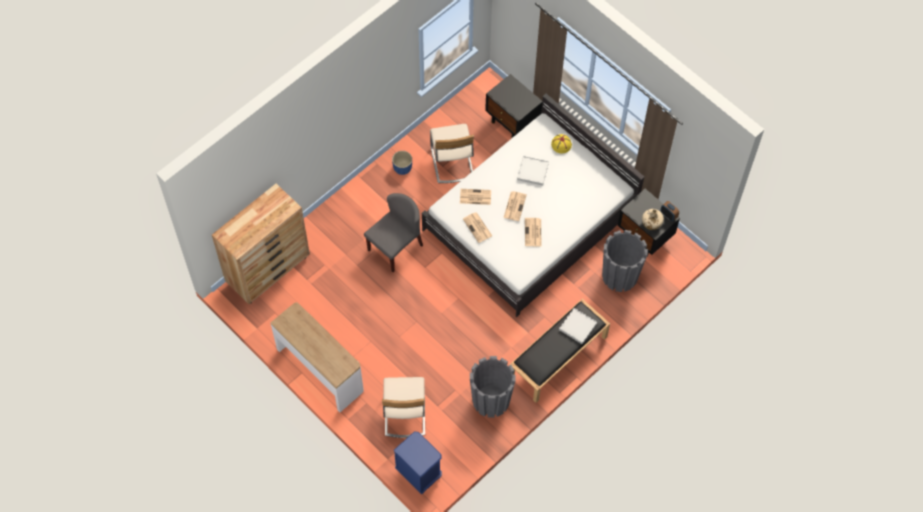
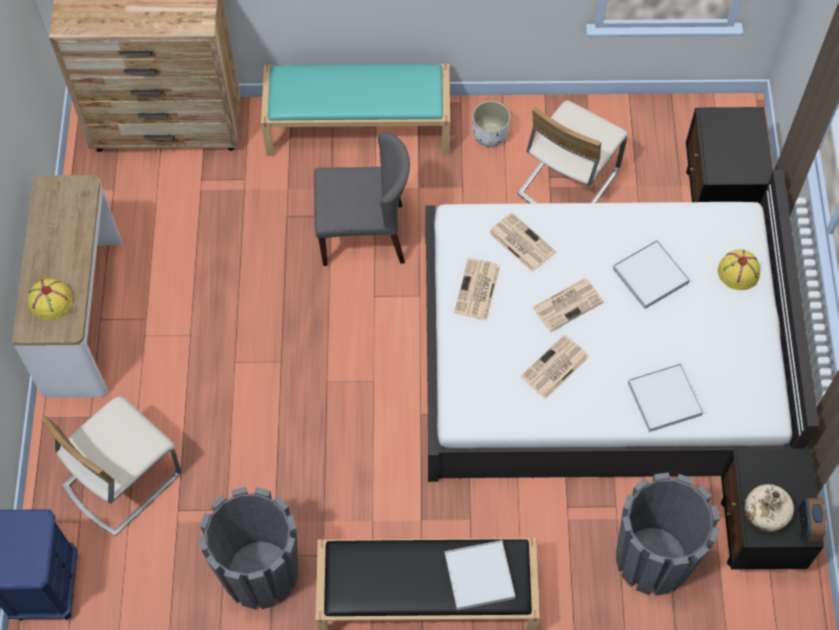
camera: 45 degrees right, 0 degrees up
blue planter [392,151,412,175] -> white planter [472,101,511,147]
none -> yellow hat [28,279,73,320]
none -> turquoise bench [261,64,450,156]
none -> white tray [628,363,703,432]

